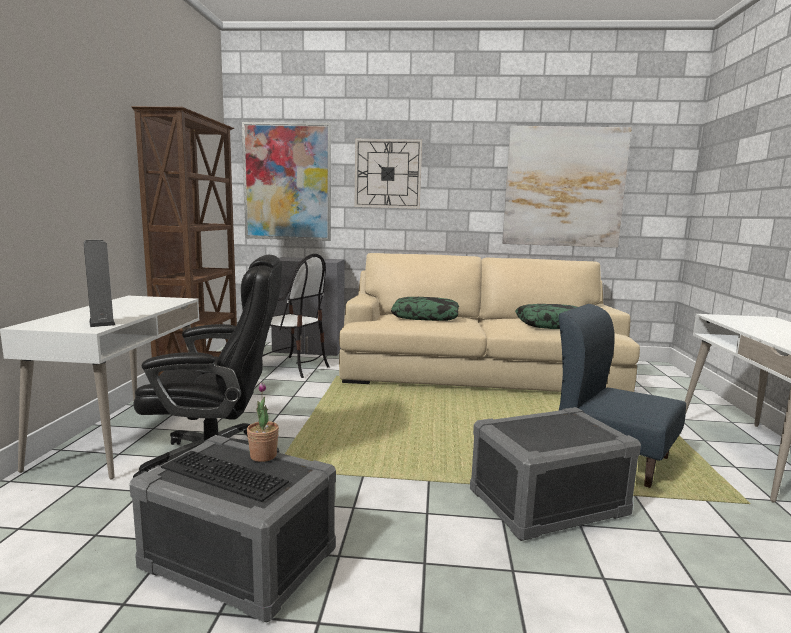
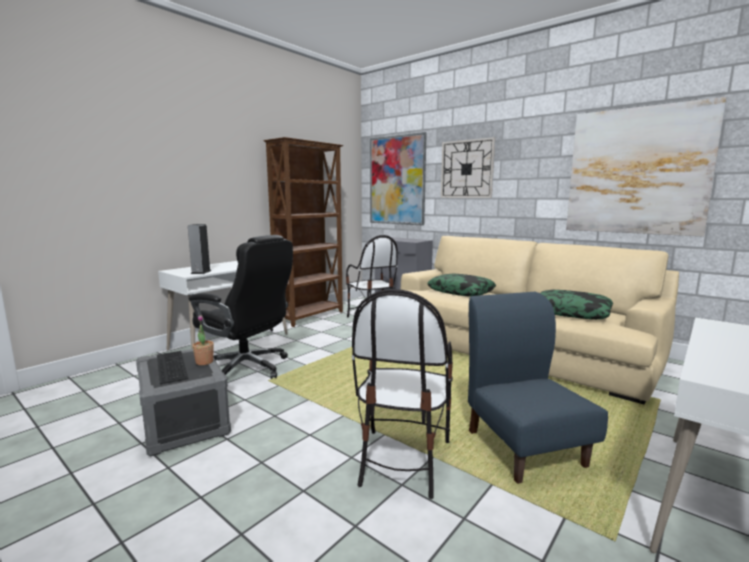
camera: 35 degrees right, 0 degrees up
grey storage box [470,407,641,541] -> chair [352,289,453,499]

